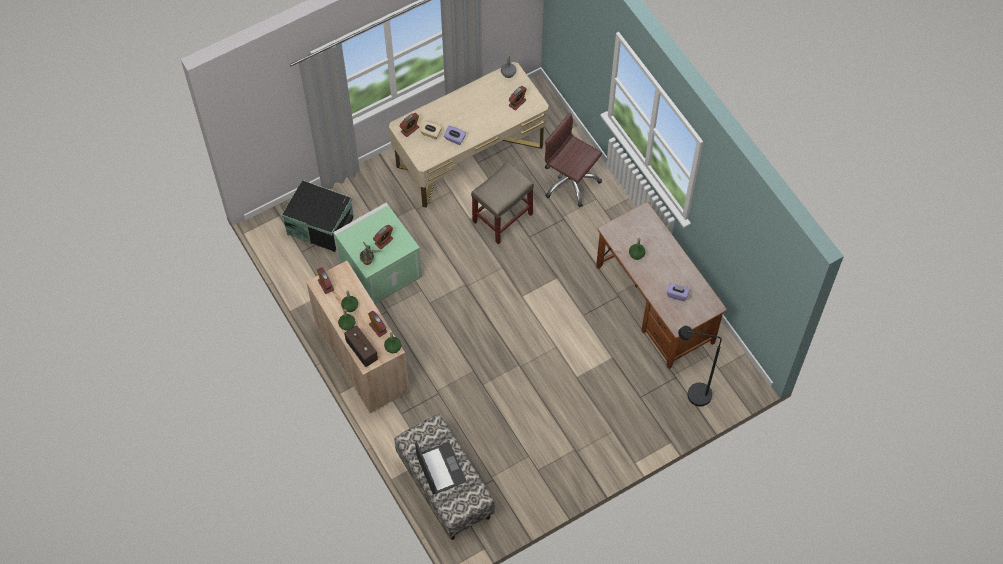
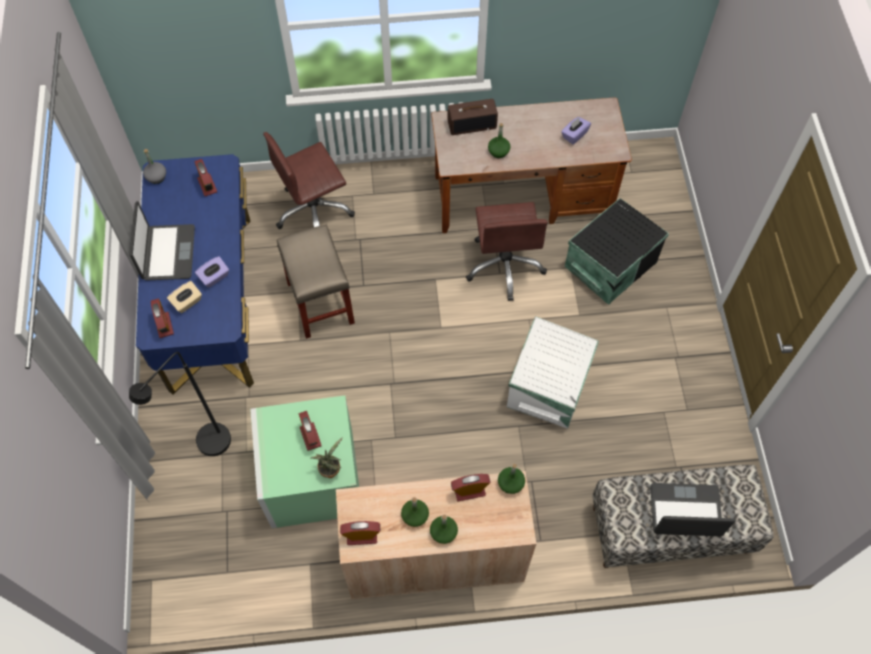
camera: 65 degrees left, 0 degrees up
black storage box [282,180,354,252] -> black storage box moved to [565,198,669,305]
radio [344,325,378,367] -> radio moved to [447,99,498,135]
beige desk [389,62,549,208] -> blue desk [136,154,254,395]
black floor lamp [678,326,722,407] -> black floor lamp moved to [129,352,231,456]
none -> laptop [129,201,195,281]
none -> brown office chair [466,202,548,301]
none -> white storage box [507,316,599,429]

